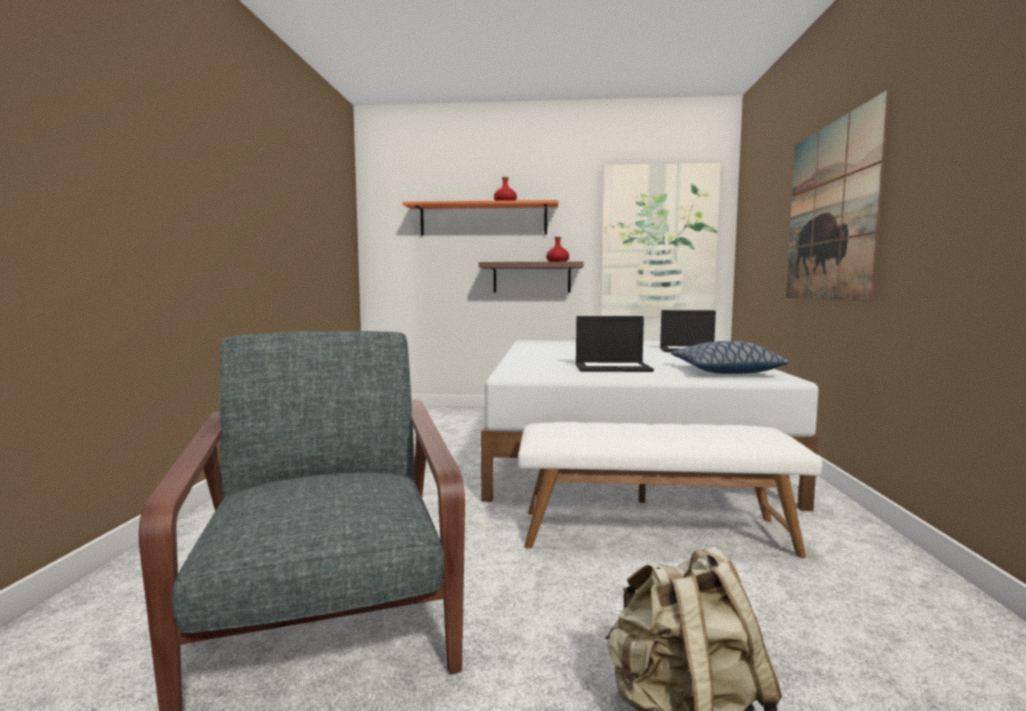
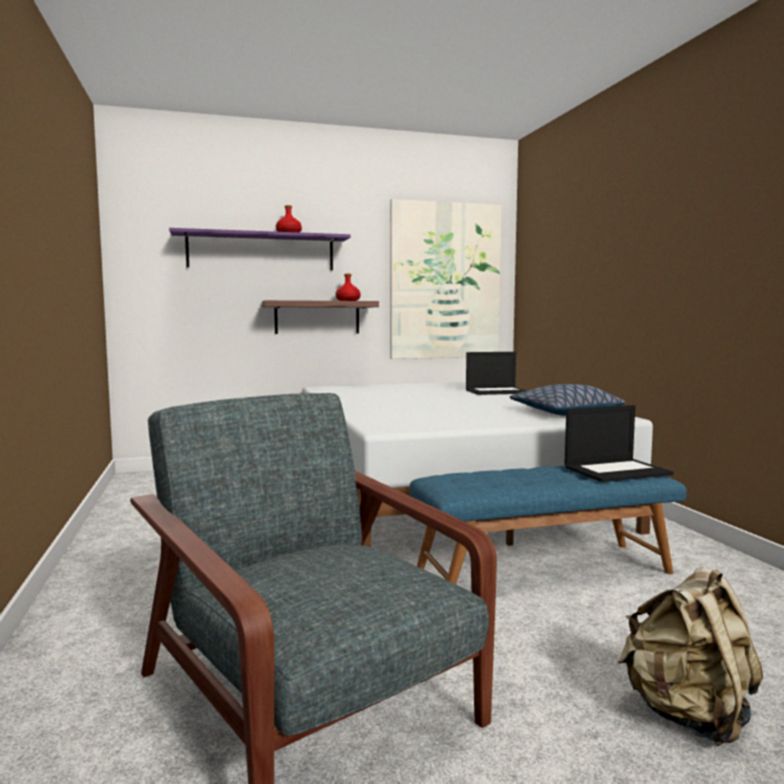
camera: 20 degrees left, 0 degrees up
orange shelf [403,200,558,236] -> purple shelf [169,228,351,270]
white bench [518,422,822,558] -> blue bench [409,465,687,584]
laptop [575,316,654,372] -> laptop moved to [564,405,674,482]
picture [786,90,890,301] -> none

